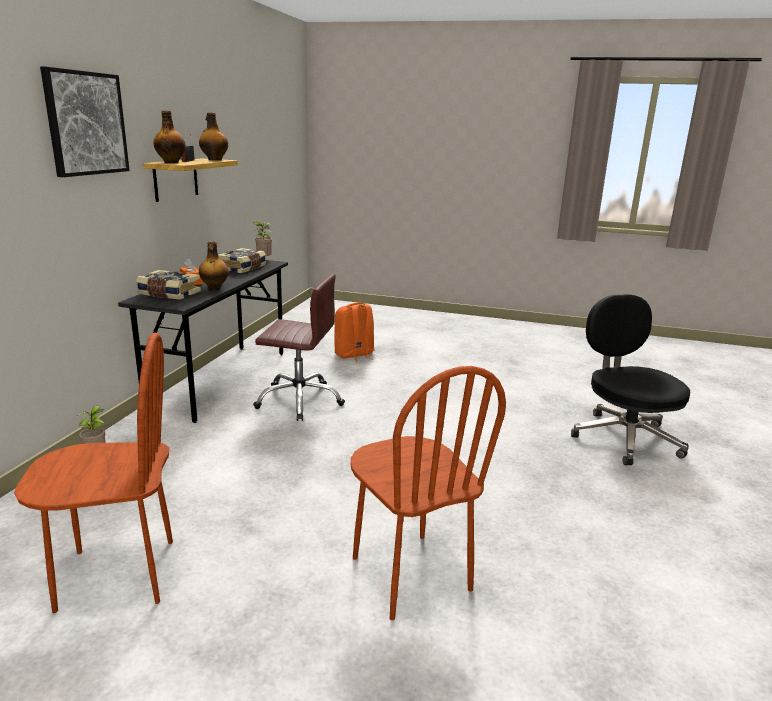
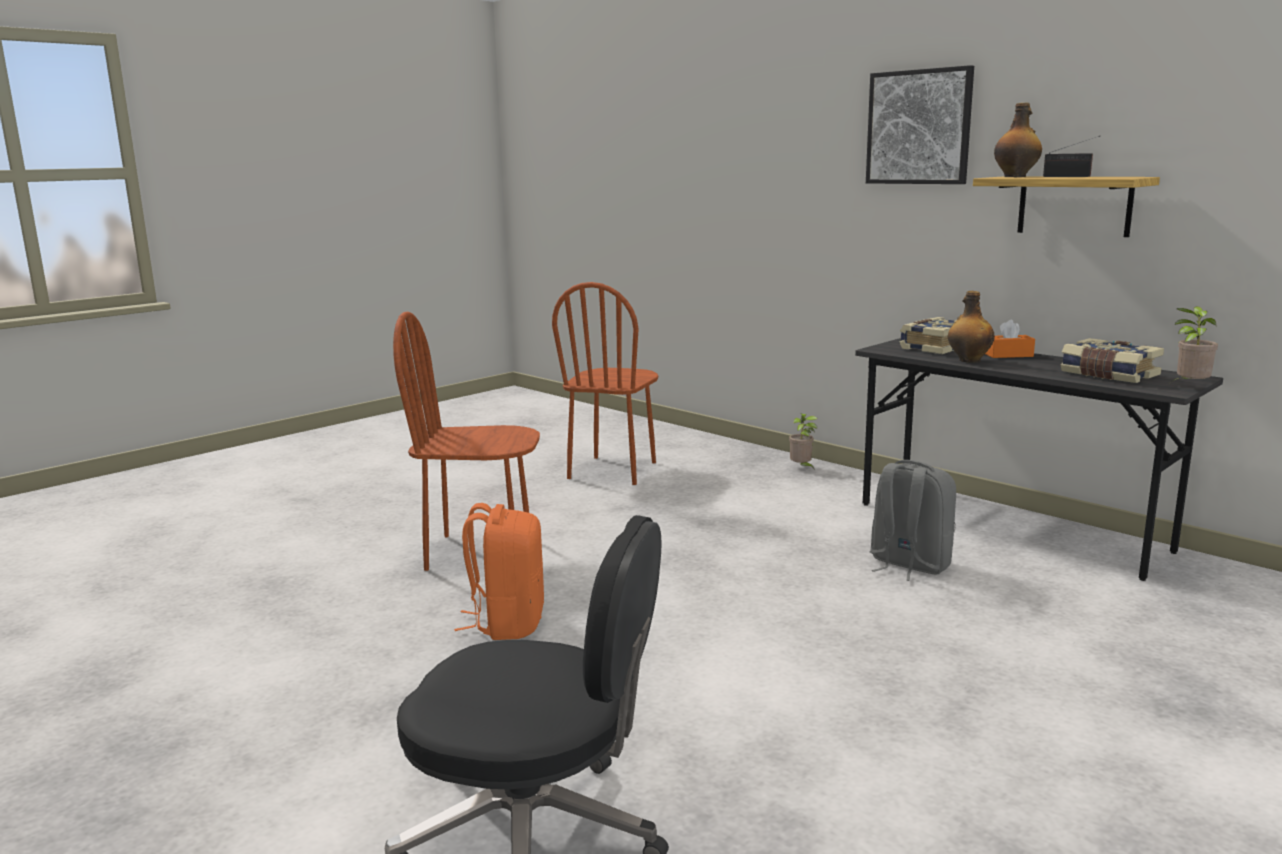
camera: 120 degrees right, 5 degrees down
bottle [199,112,228,161] -> none
brown office chair [253,274,345,421] -> grey backpack [870,460,956,581]
orange backpack [334,303,375,362] -> orange backpack moved to [454,503,544,640]

